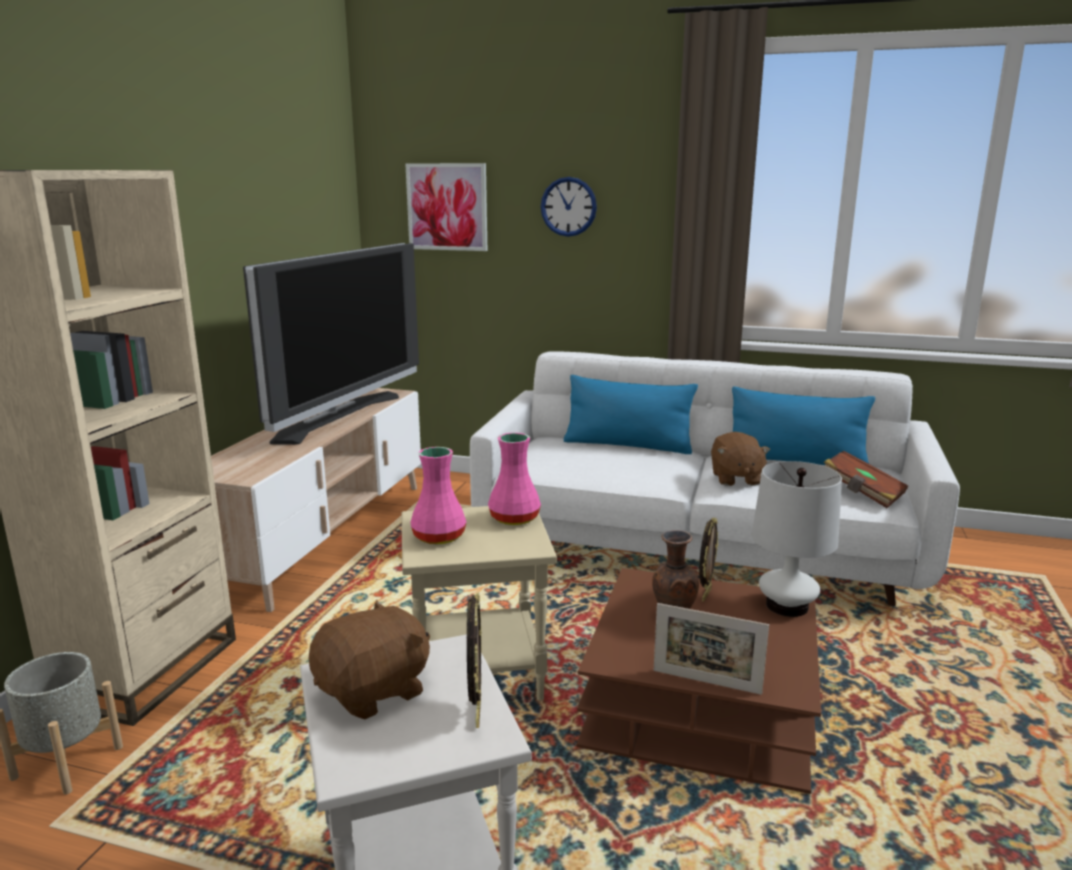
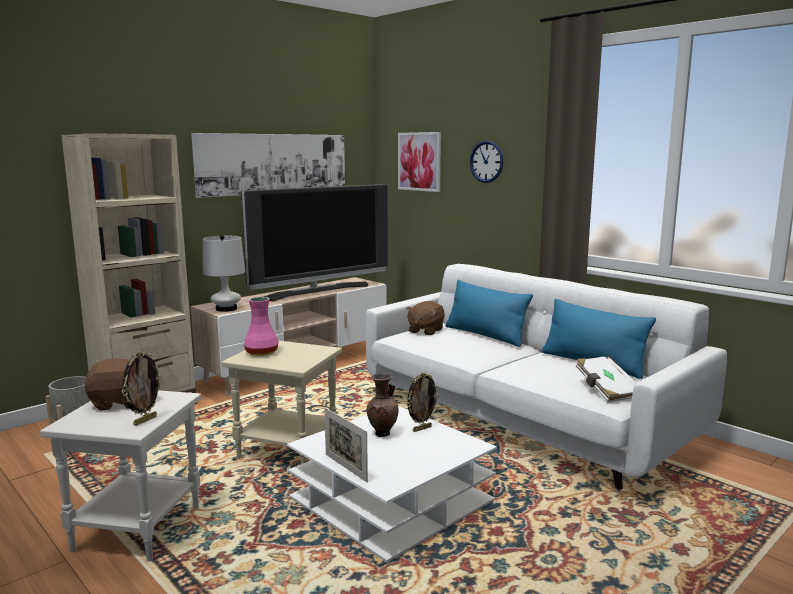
camera: 30 degrees right, 5 degrees down
pink vase [488,433,541,525] -> none
brown coffee table [577,568,821,794] -> white coffee table [287,406,497,562]
brown plush toy [711,432,770,486] -> brown plush toy moved to [406,301,445,335]
white table lamp [752,461,842,617] -> white table lamp moved to [203,235,245,312]
brown book [824,450,908,508] -> white book [576,356,636,403]
none -> picture [191,133,345,198]

